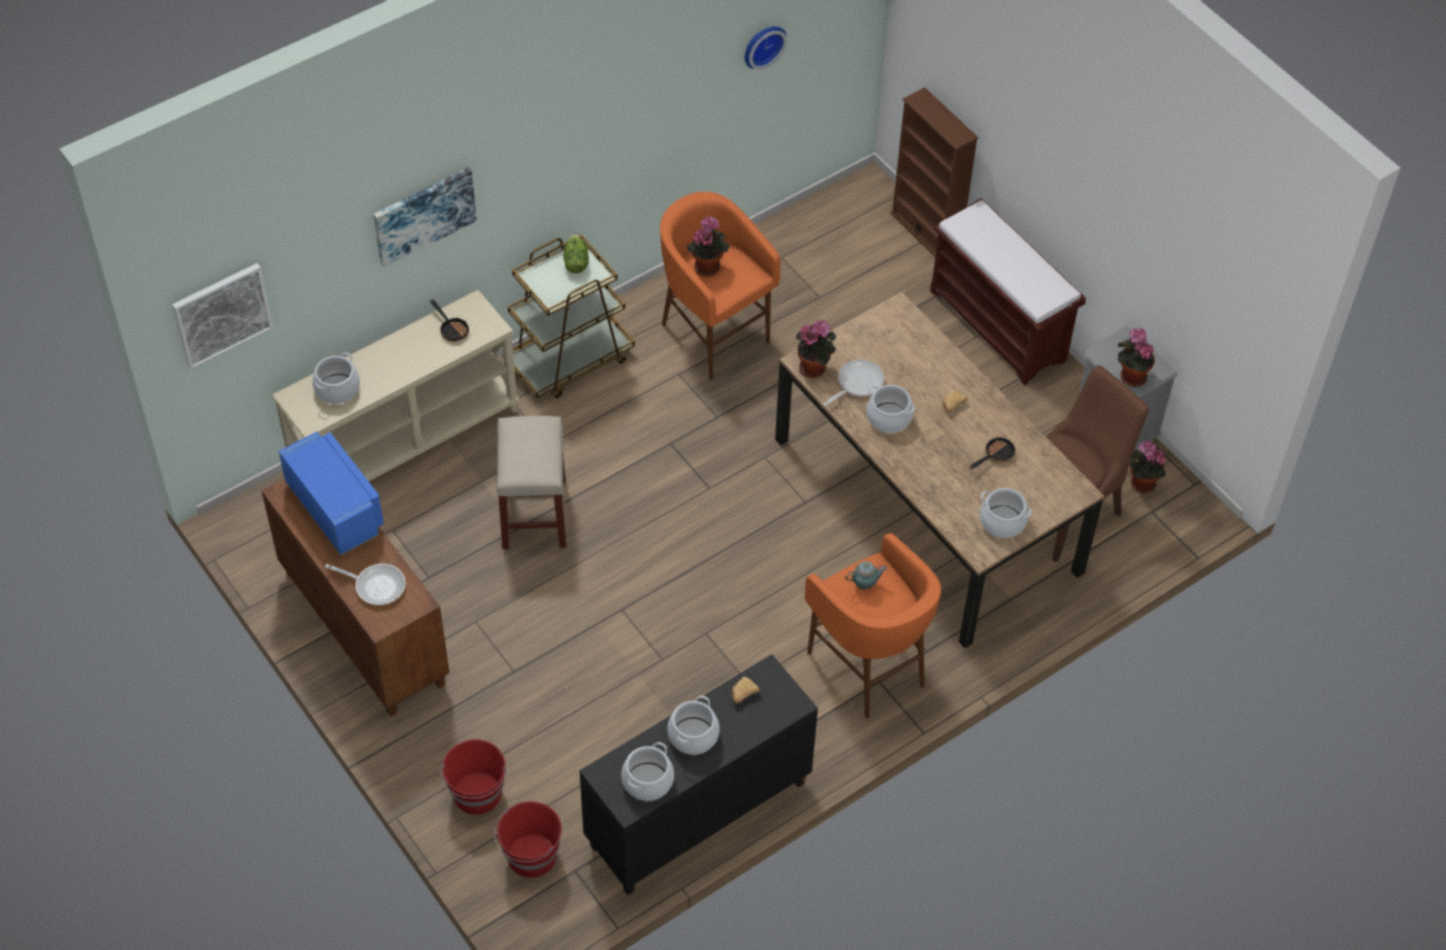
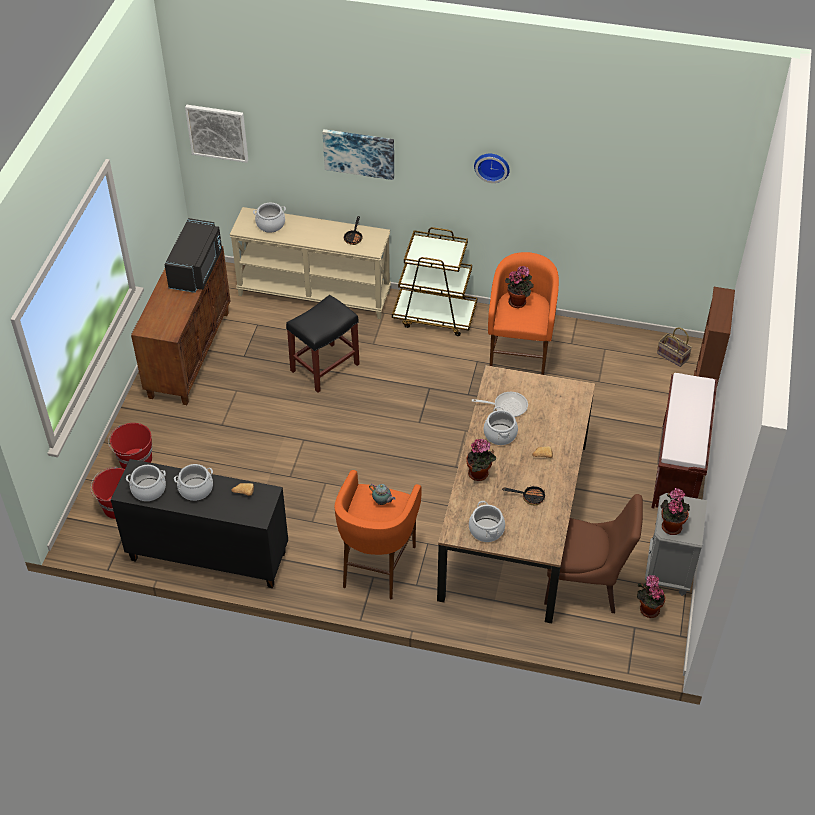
camera: 50 degrees right, 5 degrees down
blue microwave [279,432,384,555] -> black microwave [164,218,222,293]
frying pan [325,564,405,605] -> none
beige stool [496,416,566,549] -> black stool [286,295,360,393]
lettuce [563,234,589,273] -> none
wall clock [745,26,787,70] -> wall clock moved to [474,154,510,183]
potted plant [796,320,836,378] -> potted plant moved to [467,439,496,481]
none -> basket [657,328,692,367]

